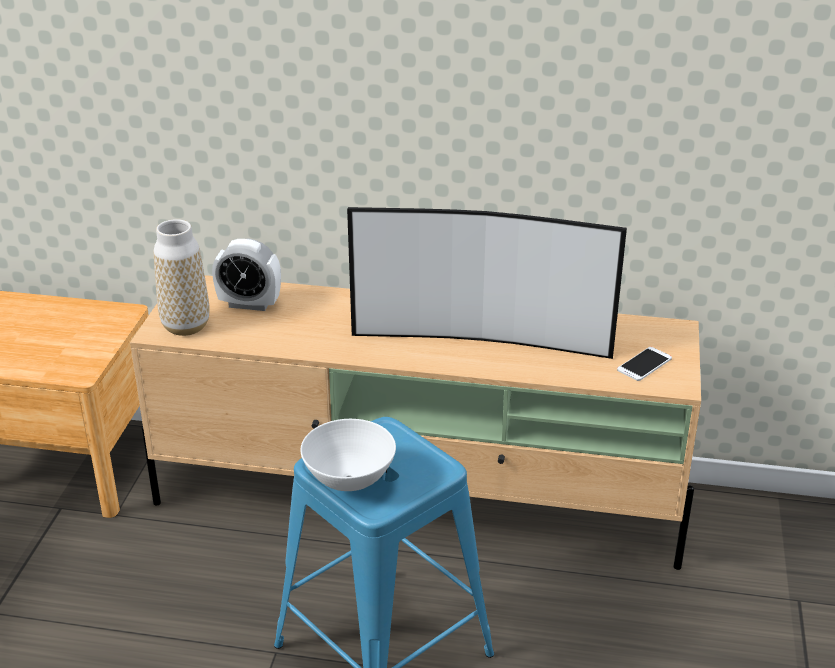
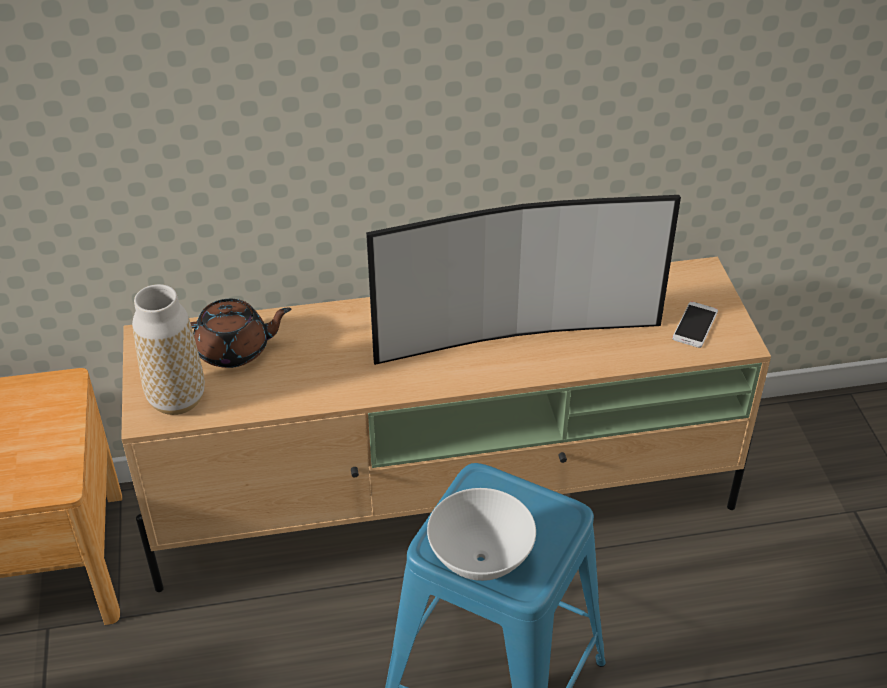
camera: 20 degrees left, 10 degrees up
alarm clock [212,239,281,311] -> brown teapot [190,299,291,368]

